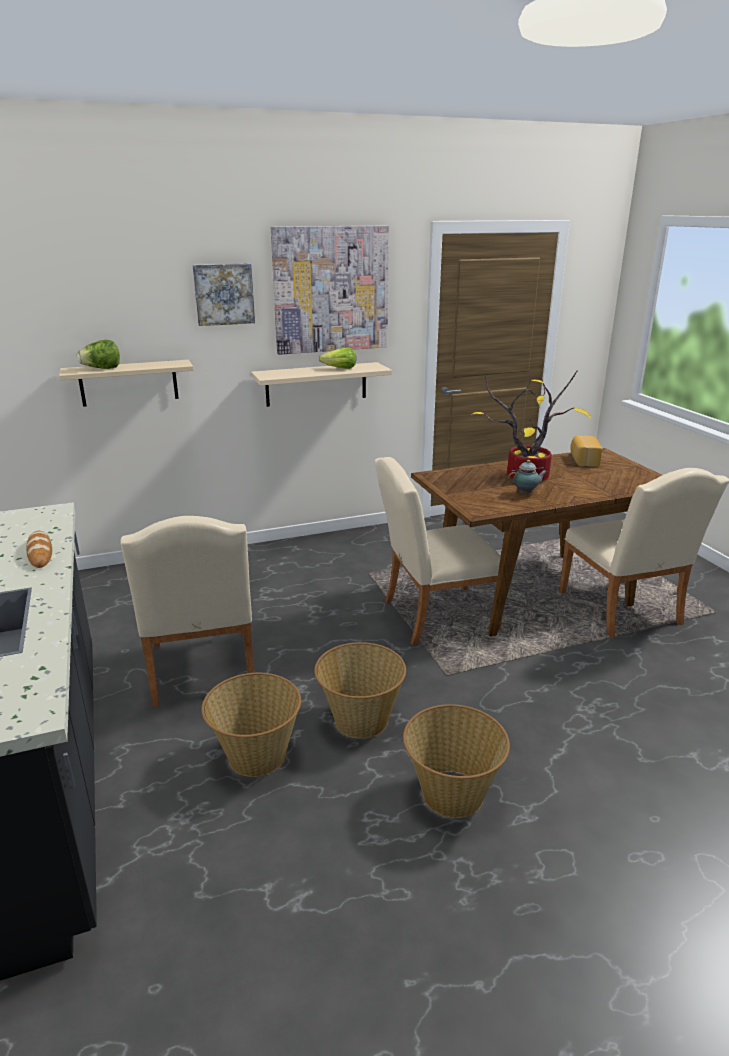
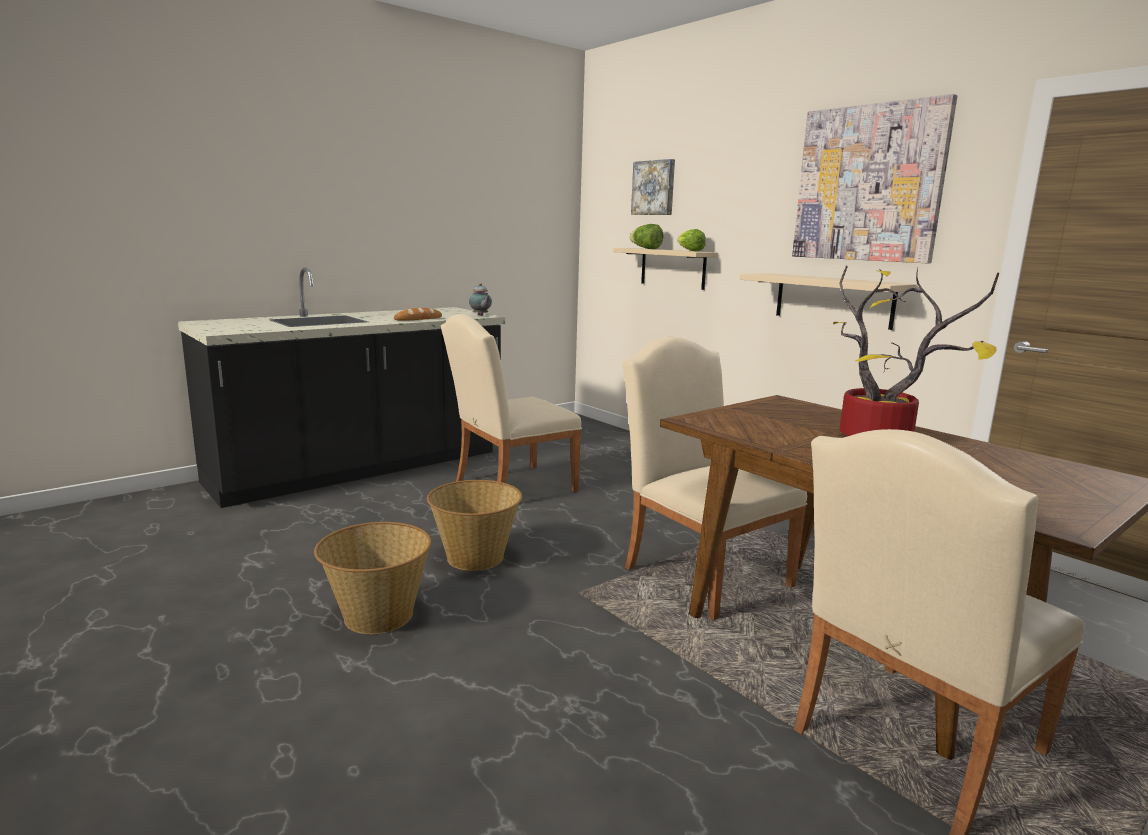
camera: 70 degrees right, 10 degrees down
picture [193,263,255,326] -> picture moved to [631,159,675,215]
basket [201,673,301,777] -> none
lettuce [319,348,356,369] -> lettuce moved to [678,229,706,251]
teapot [508,460,547,494] -> teapot moved to [469,283,492,316]
bread [570,435,602,467] -> none

